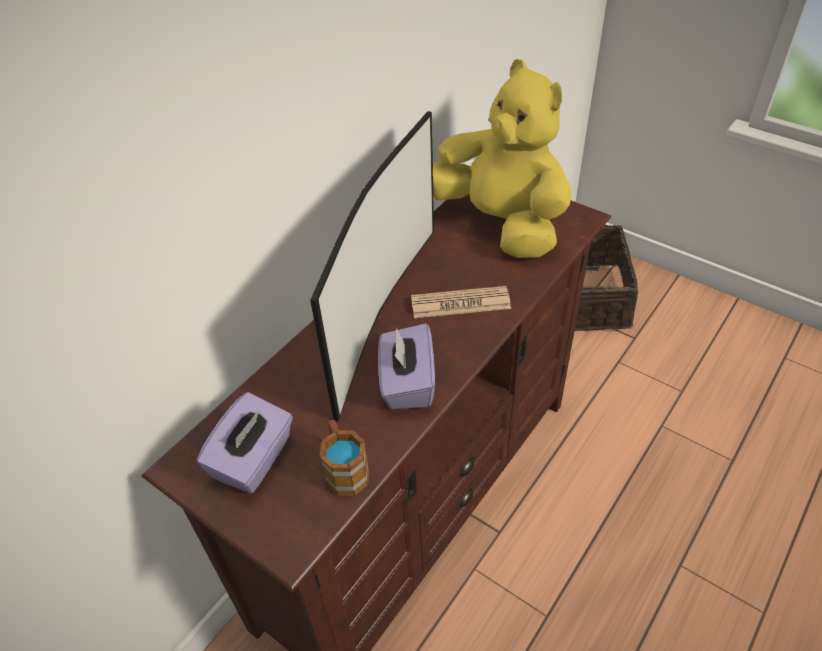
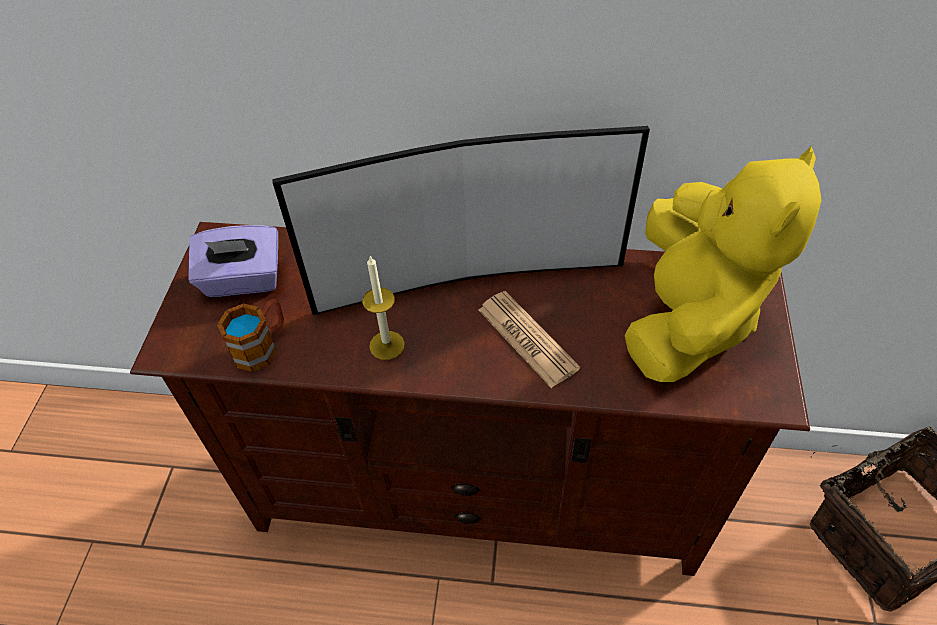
camera: 60 degrees right, 5 degrees up
purple tissue box [378,324,435,409] -> candle [362,256,405,360]

